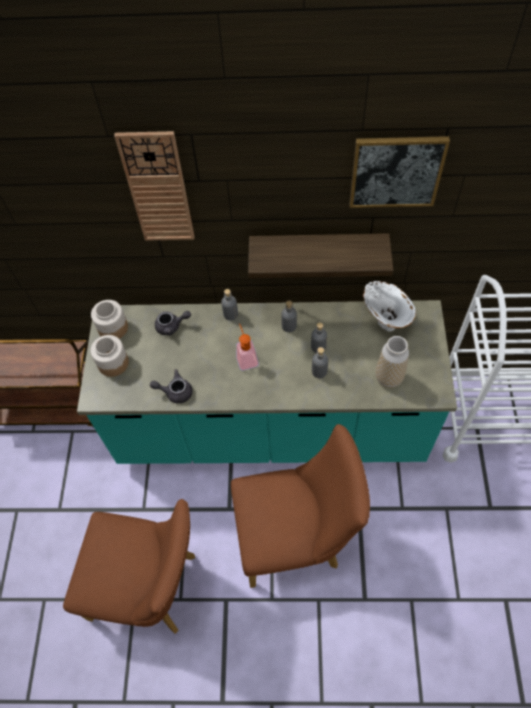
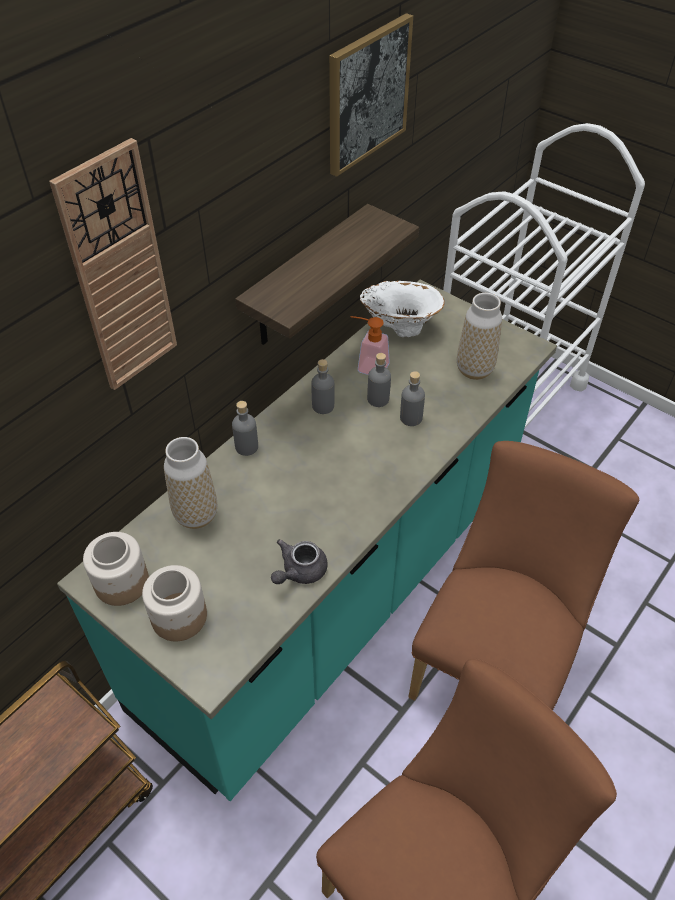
camera: 55 degrees left, 10 degrees down
grey teapot [155,311,191,336] -> vase [164,437,217,529]
soap dispenser [236,324,259,371] -> soap dispenser moved to [350,316,390,375]

